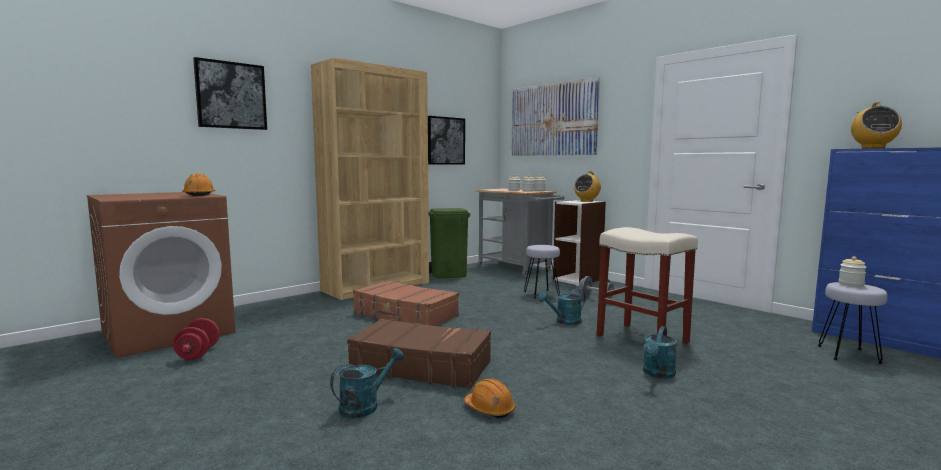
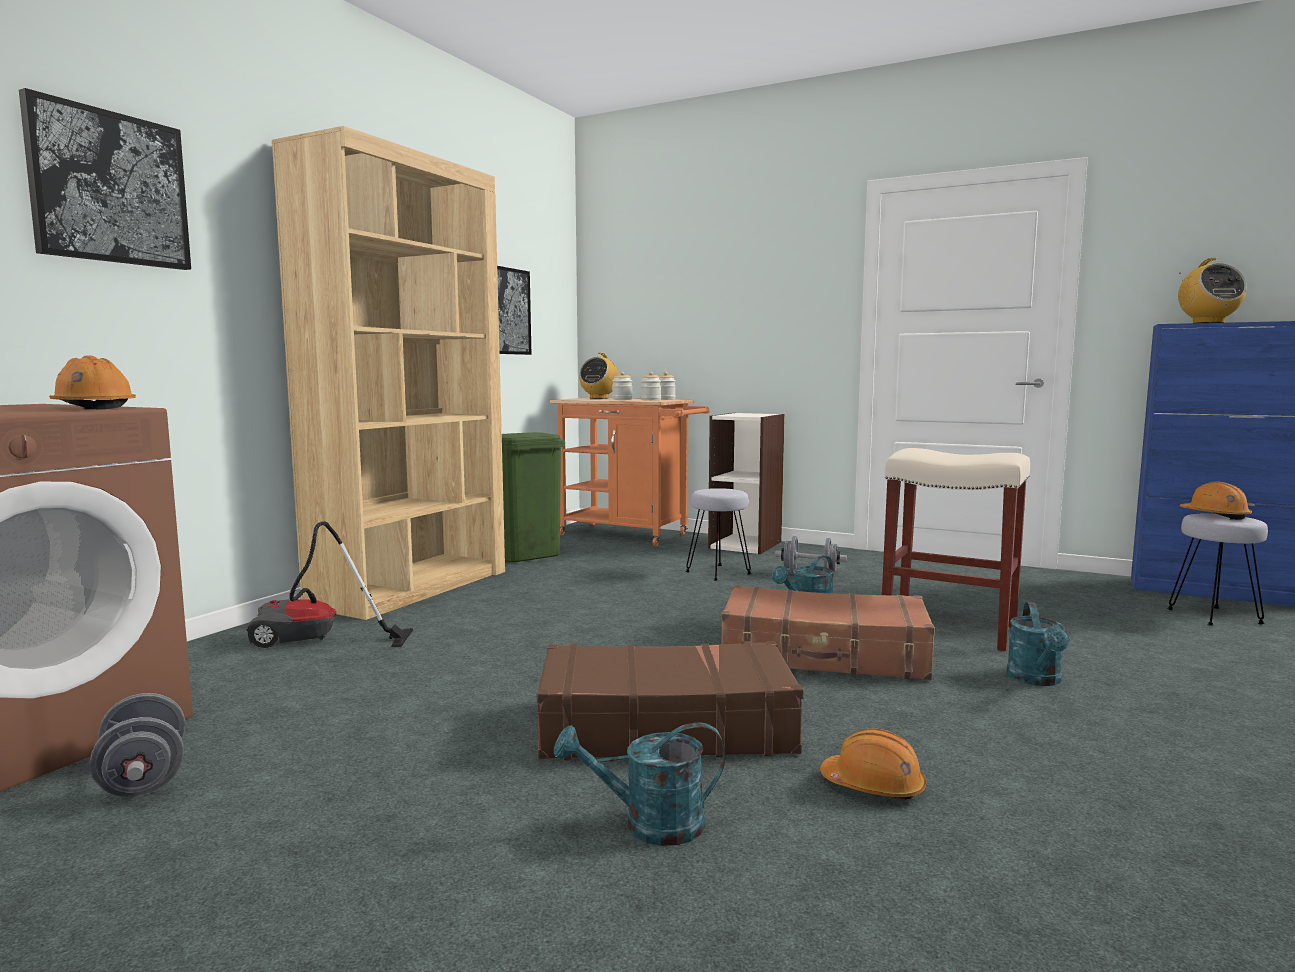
camera: 20 degrees left, 0 degrees up
red dumbbell [173,318,220,360] -> grey dumbbell [89,693,185,797]
turquoise watering can [330,348,404,418] -> turquoise watering can turned 120 degrees counterclockwise [554,722,725,846]
brown suitcase [353,280,459,326] -> brown suitcase moved to [721,585,935,680]
grey cart [475,188,564,276] -> orange cart [550,398,710,546]
picture [511,77,600,156] -> none
radio [574,171,601,202] -> radio moved to [579,353,619,399]
jar [838,257,867,287] -> orange hard hat [1180,481,1252,520]
none -> vacuum cleaner [247,521,413,648]

